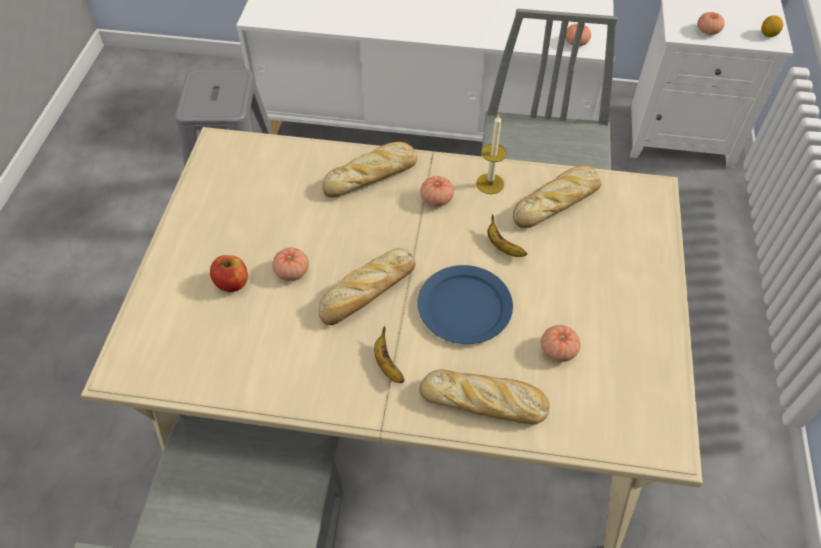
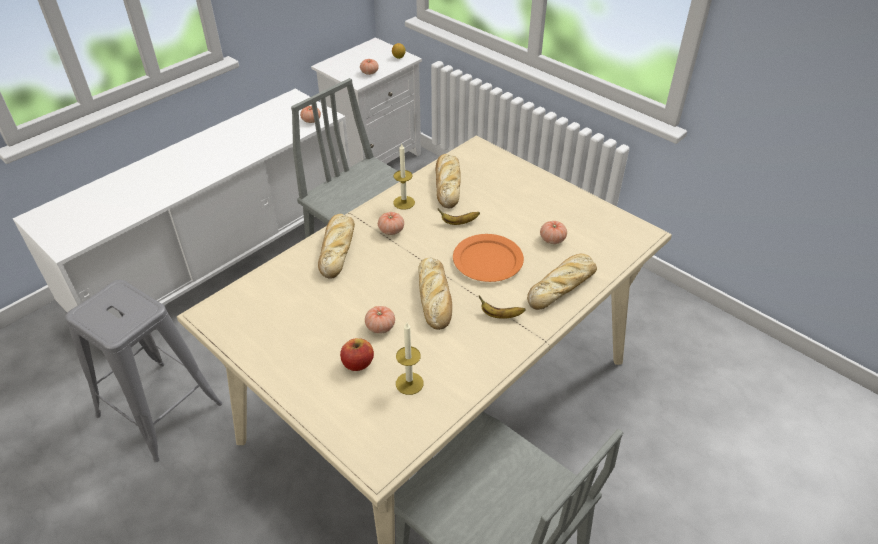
camera: 55 degrees left, 10 degrees down
blue plate [417,265,513,344] -> orange plate [453,234,524,282]
none -> candle [396,323,423,395]

